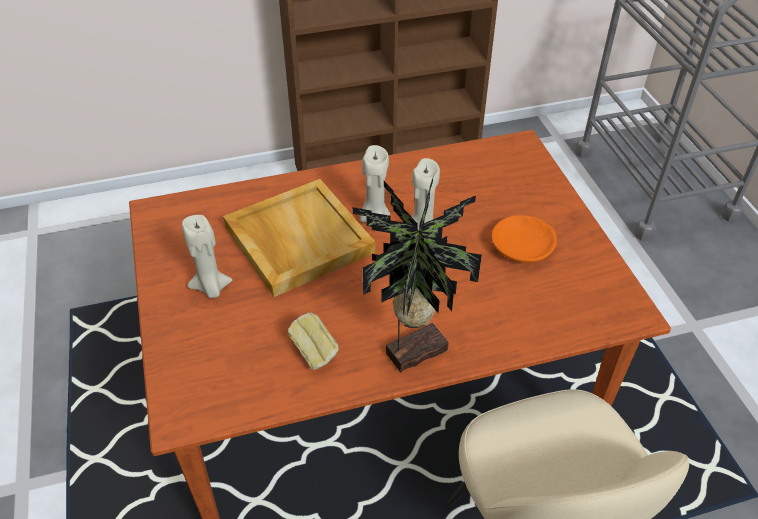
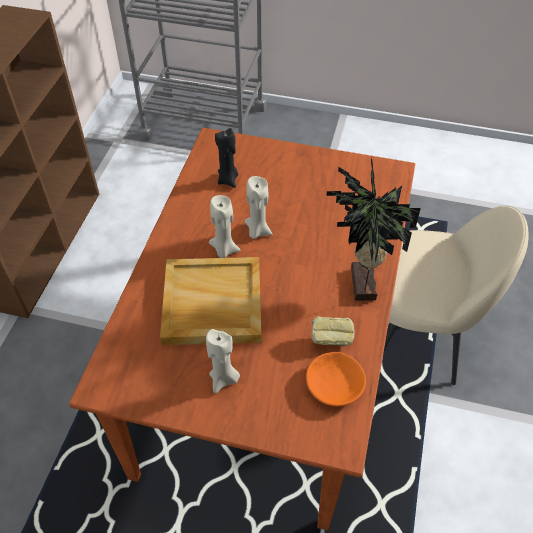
camera: 60 degrees left, 5 degrees up
orange bowl [492,215,557,263] -> orange bowl moved to [306,352,366,406]
none -> black candle [215,128,238,188]

